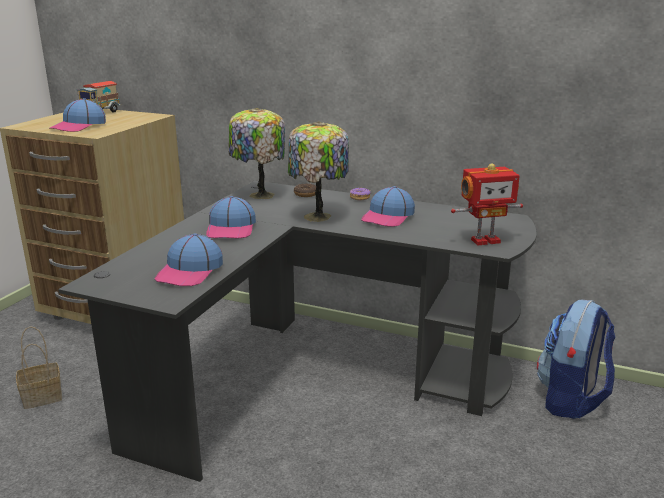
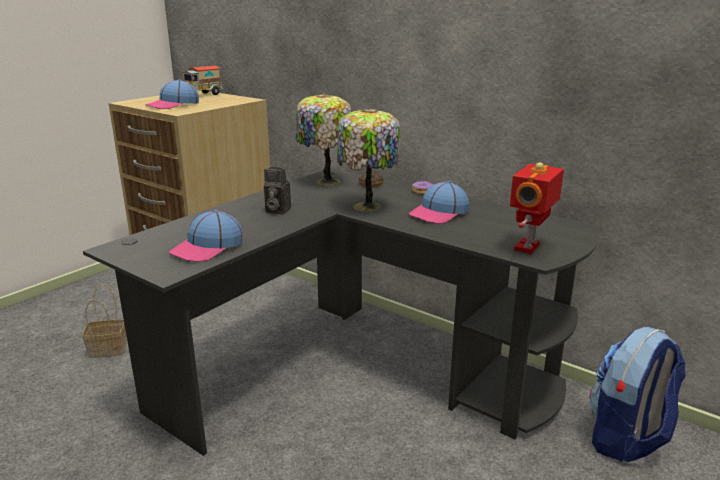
camera: 15 degrees right, 0 degrees up
cap [206,196,256,239] -> camera [264,167,291,214]
toy robot [451,163,523,245] -> toy robot turned 120 degrees clockwise [510,162,564,254]

